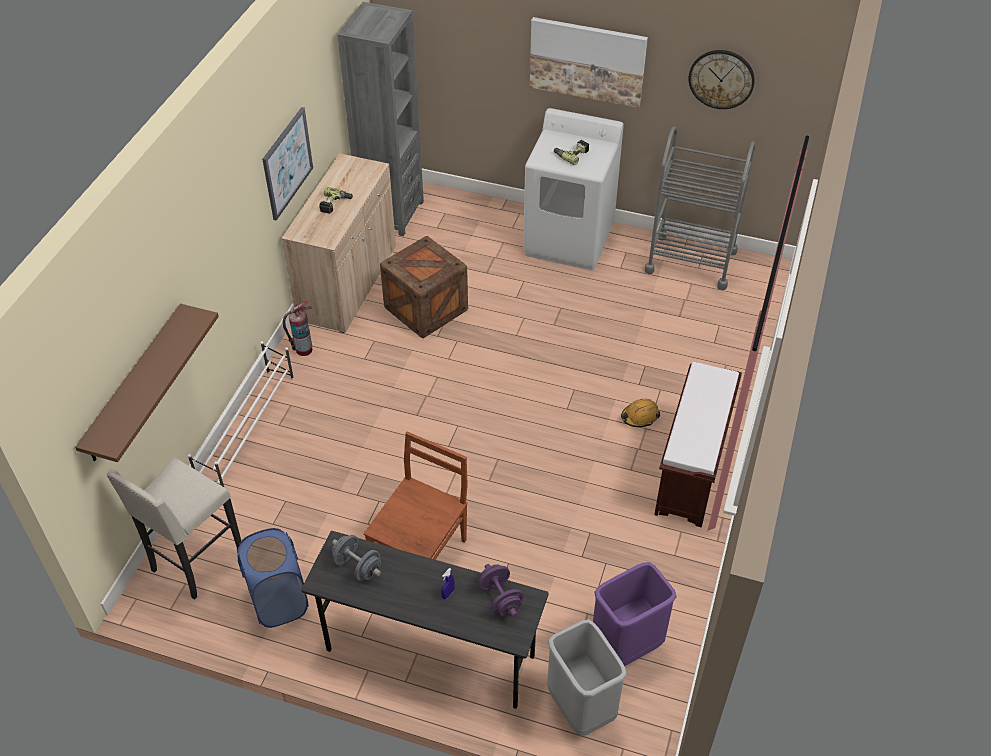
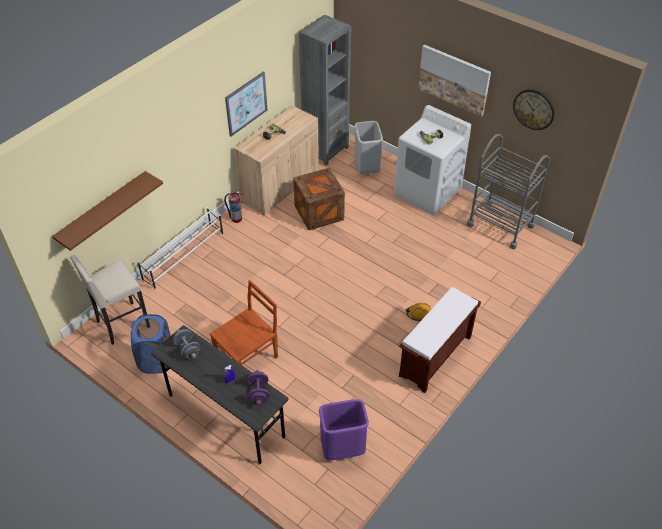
camera: 20 degrees right, 0 degrees up
grey trash can [547,620,627,736] -> grey trash can moved to [354,121,383,174]

